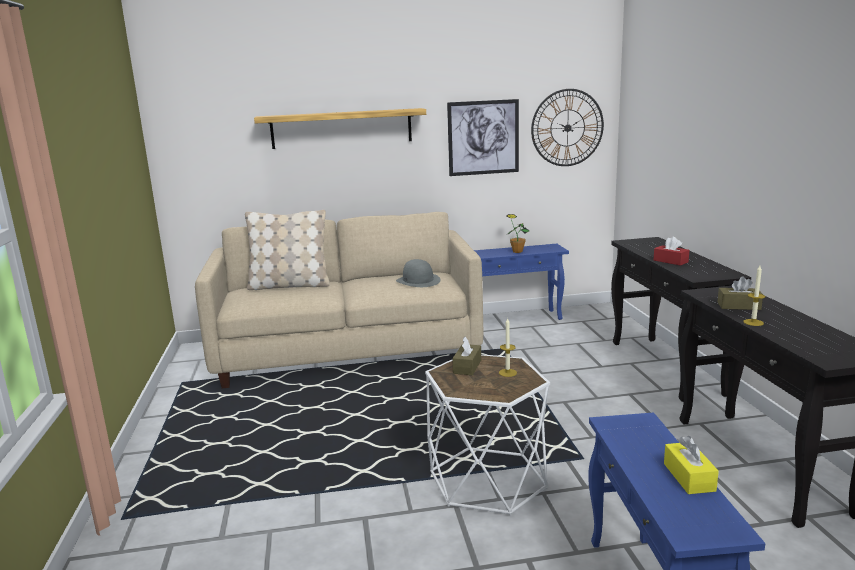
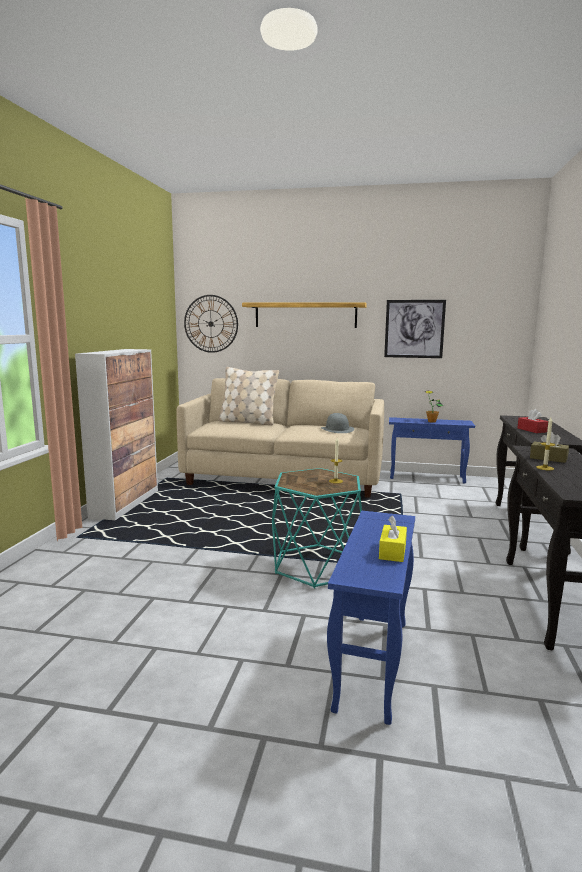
camera: 20 degrees right, 5 degrees down
white side table [425,354,550,516] -> turquoise side table [272,468,362,588]
brown tissue box [452,337,481,375] -> none
wall clock [531,89,604,166] -> wall clock moved to [184,295,238,353]
none -> cabinet [75,349,158,520]

